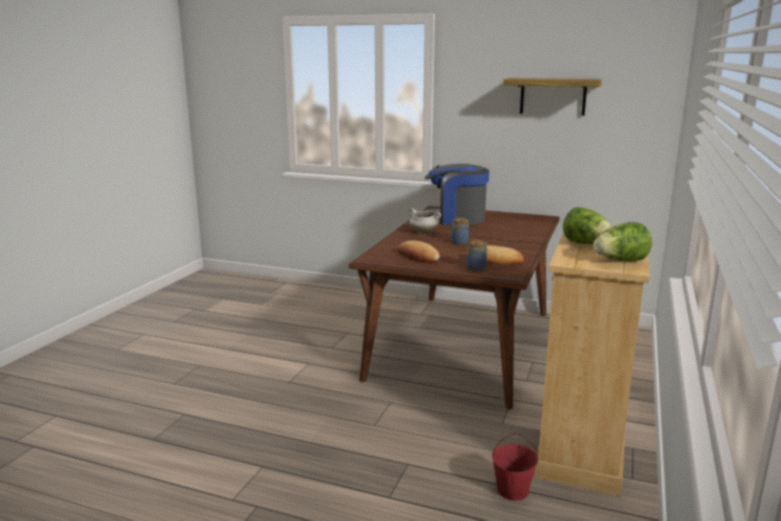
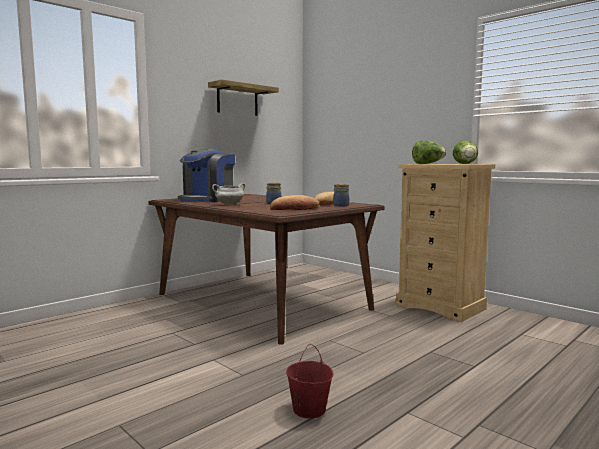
camera: 65 degrees left, 10 degrees down
red bucket [492,433,538,501] -> red bucket moved to [286,344,334,418]

